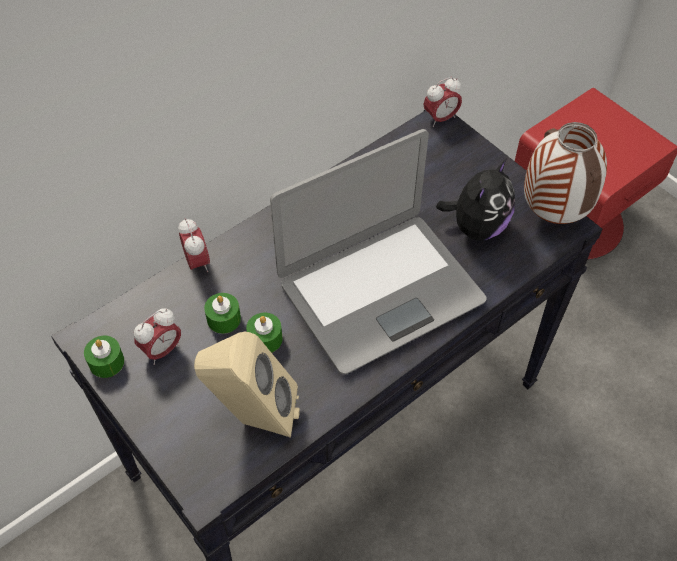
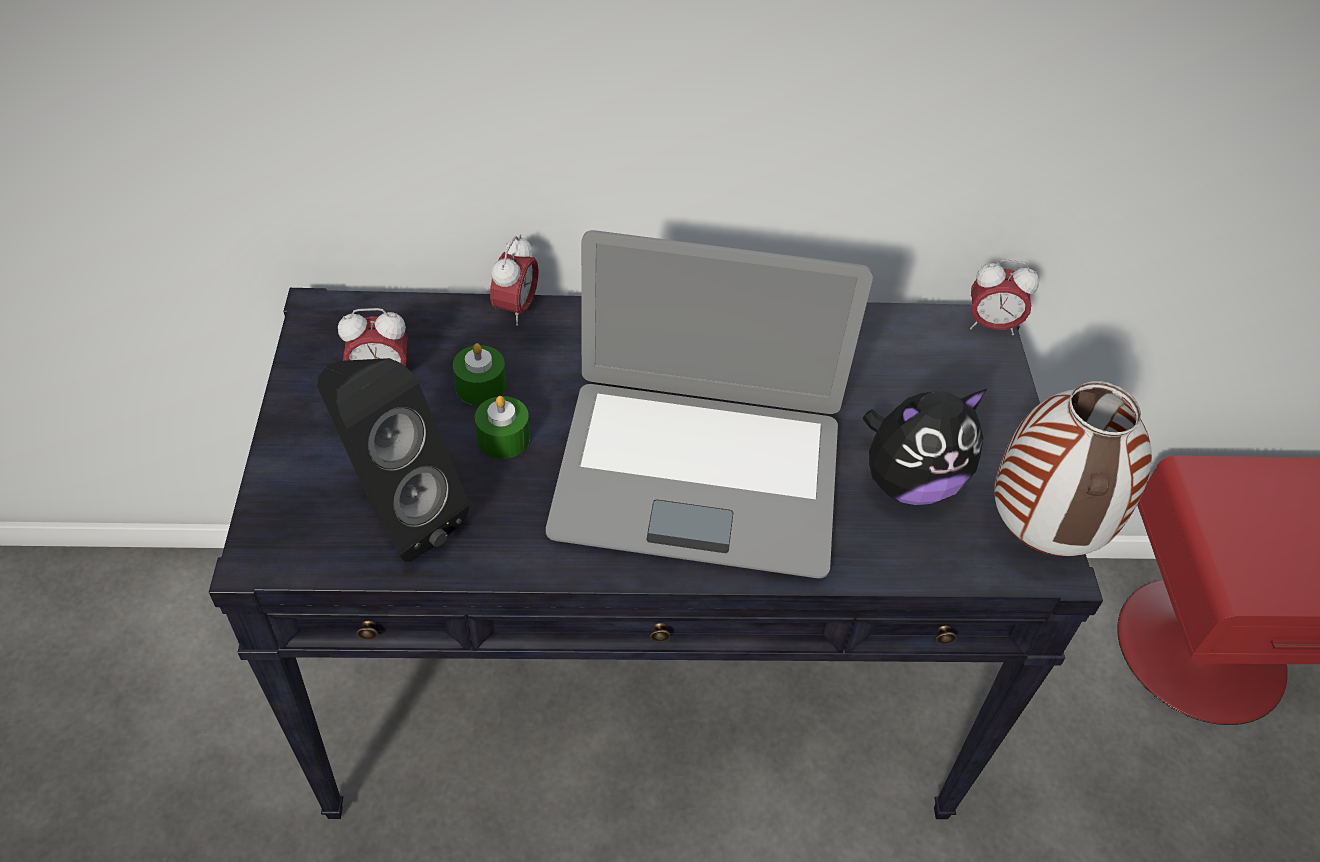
camera: 35 degrees right, 5 degrees down
green candle [84,336,124,378] -> none
beige speaker [194,332,300,438] -> black speaker [317,358,469,562]

